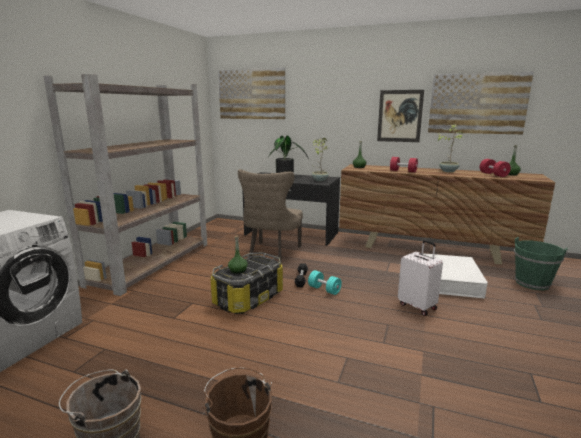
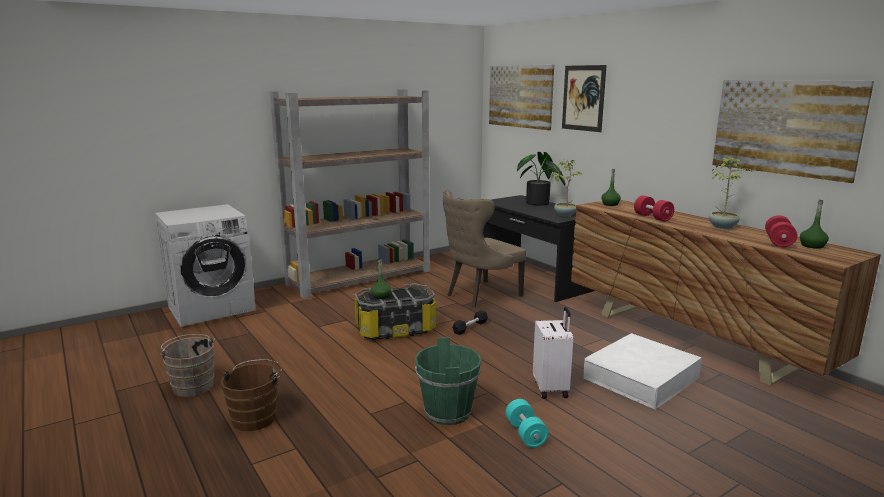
camera: 35 degrees right, 0 degrees up
turquoise dumbbell [308,270,342,295] -> turquoise dumbbell moved to [506,399,549,448]
picture [377,90,424,142] -> picture moved to [562,65,607,132]
green bucket [514,237,568,290] -> green bucket moved to [415,337,481,425]

